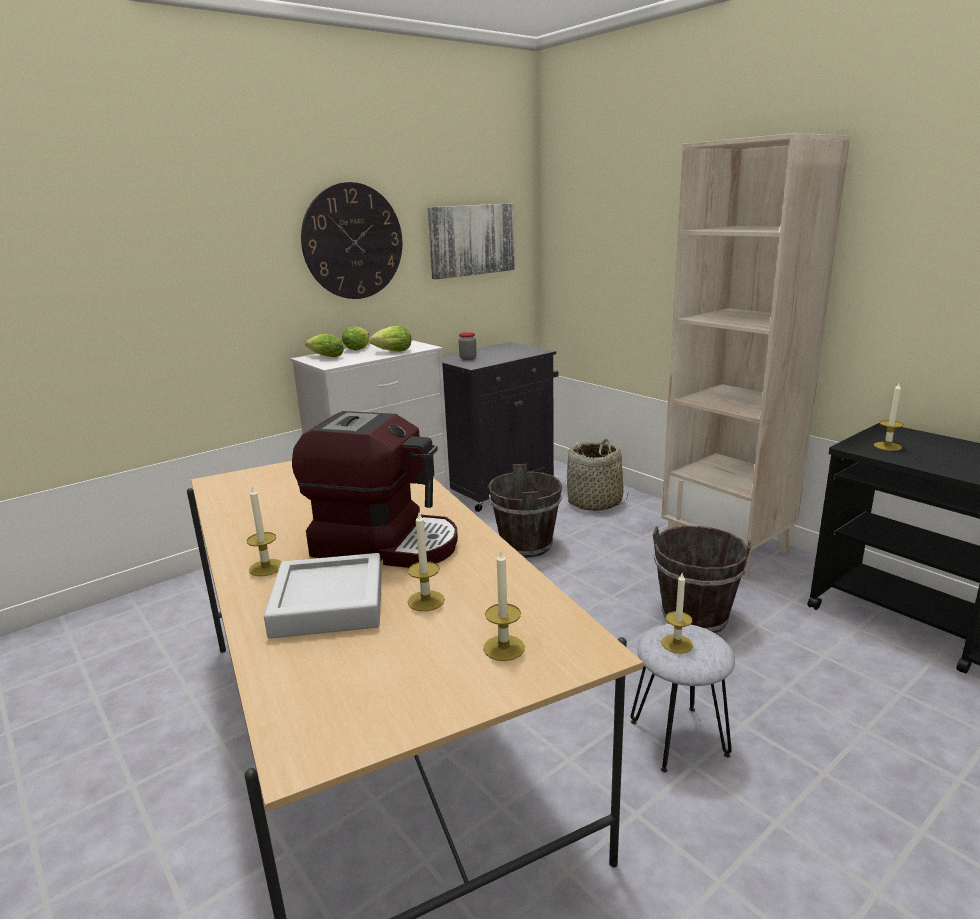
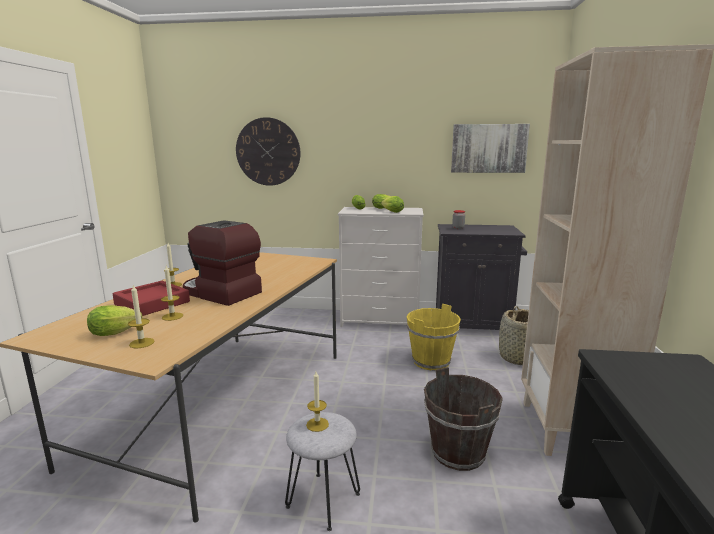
camera: 45 degrees right, 5 degrees down
grey tray [264,553,382,639] -> red tray [113,281,190,316]
coffee machine [292,411,458,568] -> coffee machine turned 150 degrees clockwise [183,220,262,306]
wall clock [301,182,402,299] -> wall clock moved to [236,117,301,186]
brown bucket [488,464,562,558] -> yellow bucket [407,304,461,371]
candle [874,383,904,451] -> none
none -> lettuce [87,305,142,336]

